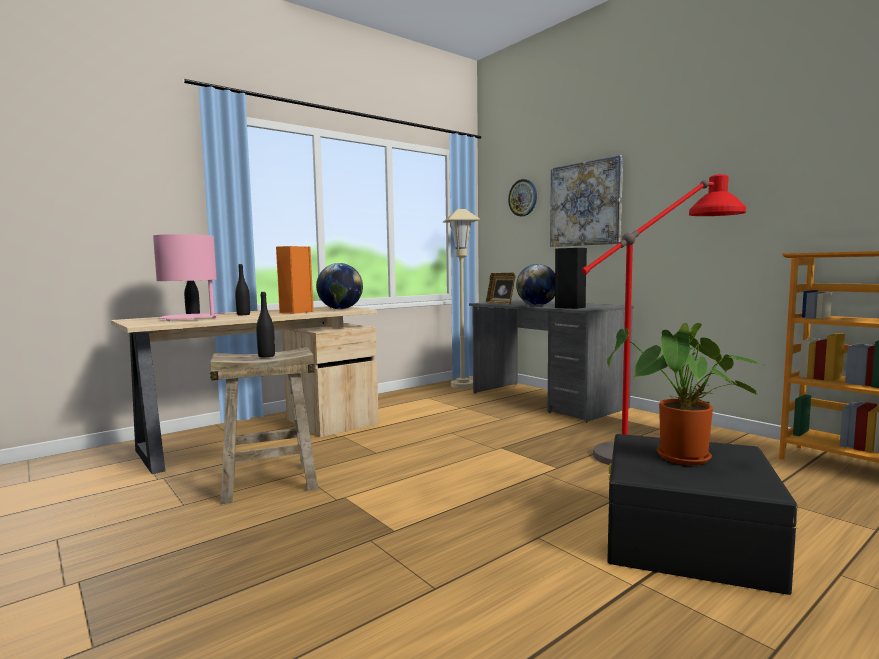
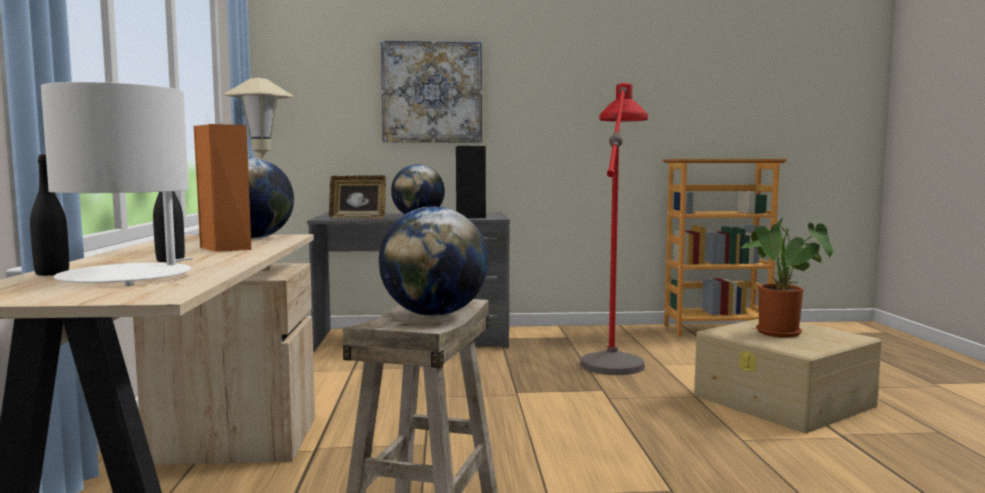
camera: 55 degrees left, 0 degrees up
pink table lamp [153,234,225,321] -> white table lamp [41,82,193,286]
black bottle [256,292,275,357] -> globe [379,206,488,316]
wall clock [508,179,537,216] -> none
black storage box [607,434,798,595] -> beige storage box [694,319,882,433]

